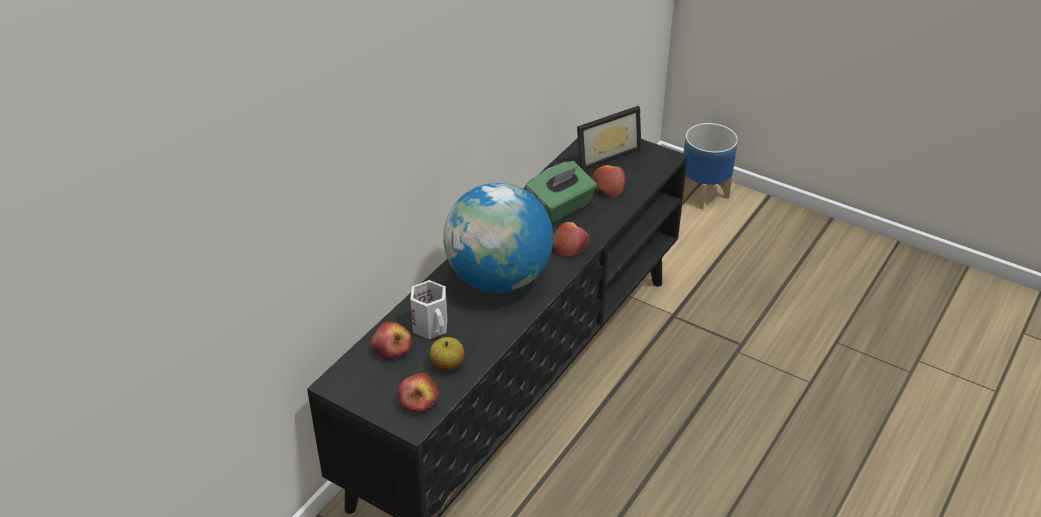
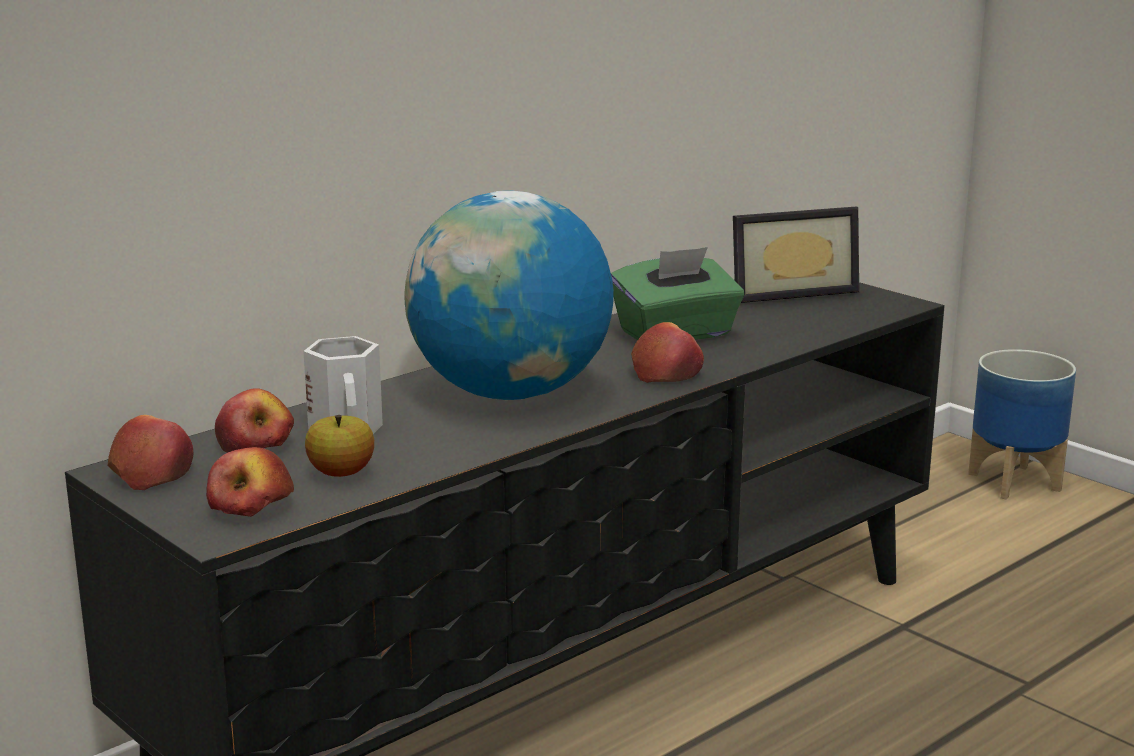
camera: 15 degrees right, 20 degrees down
apple [592,165,626,198] -> apple moved to [108,415,194,490]

